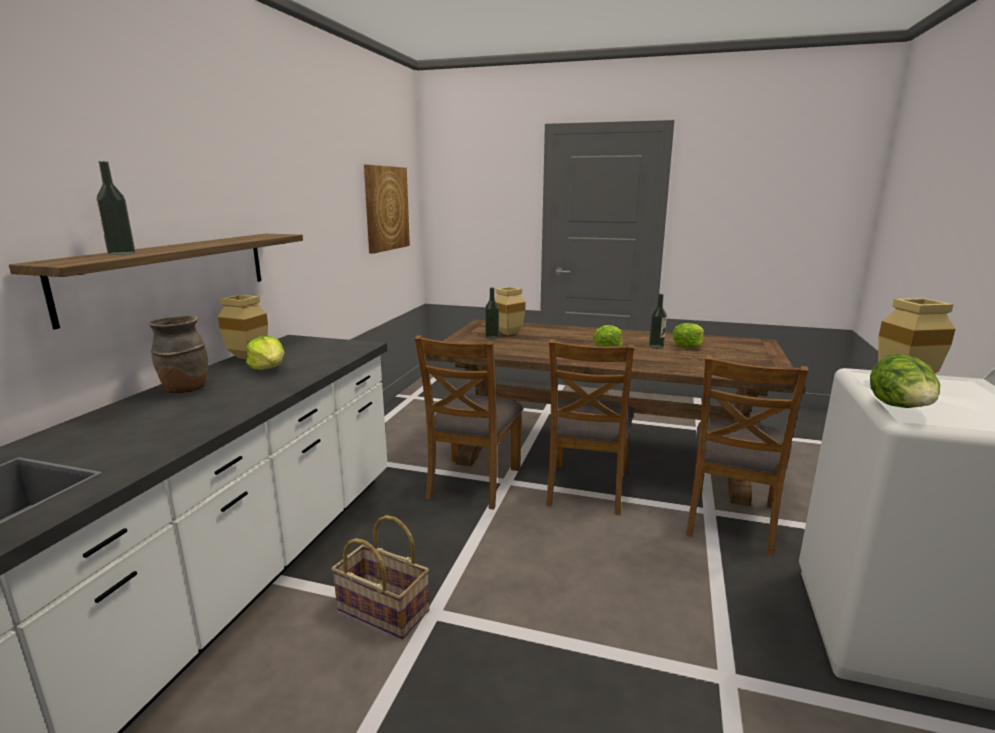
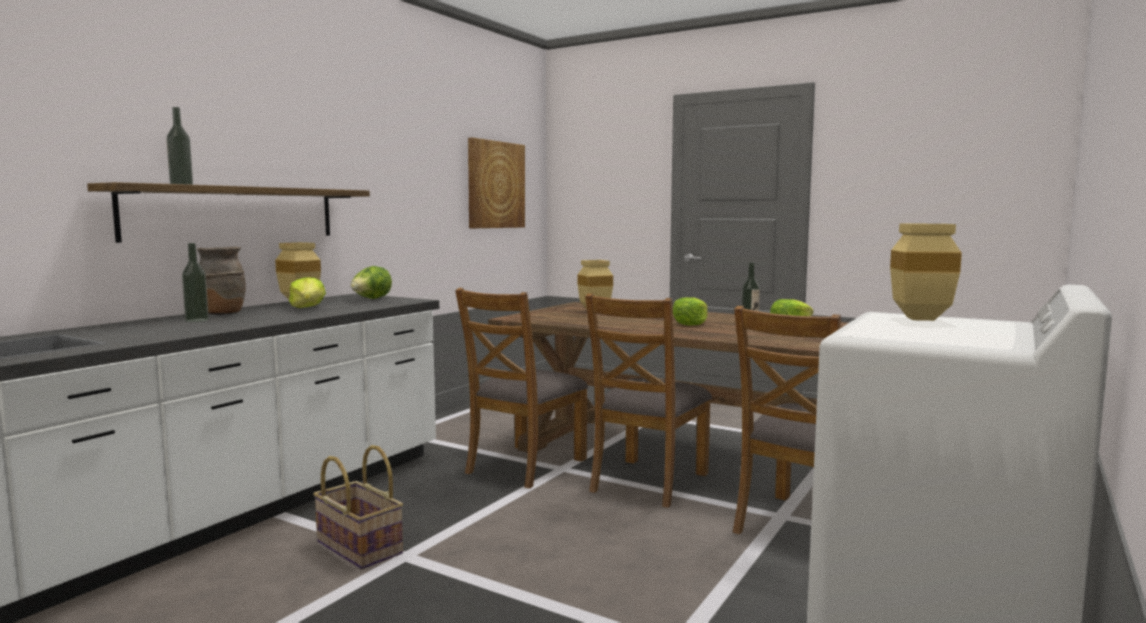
camera: 15 degrees right, 10 degrees down
bottle [485,288,499,340] -> bottle moved to [182,243,209,322]
lettuce [870,354,940,408] -> lettuce moved to [350,266,392,299]

